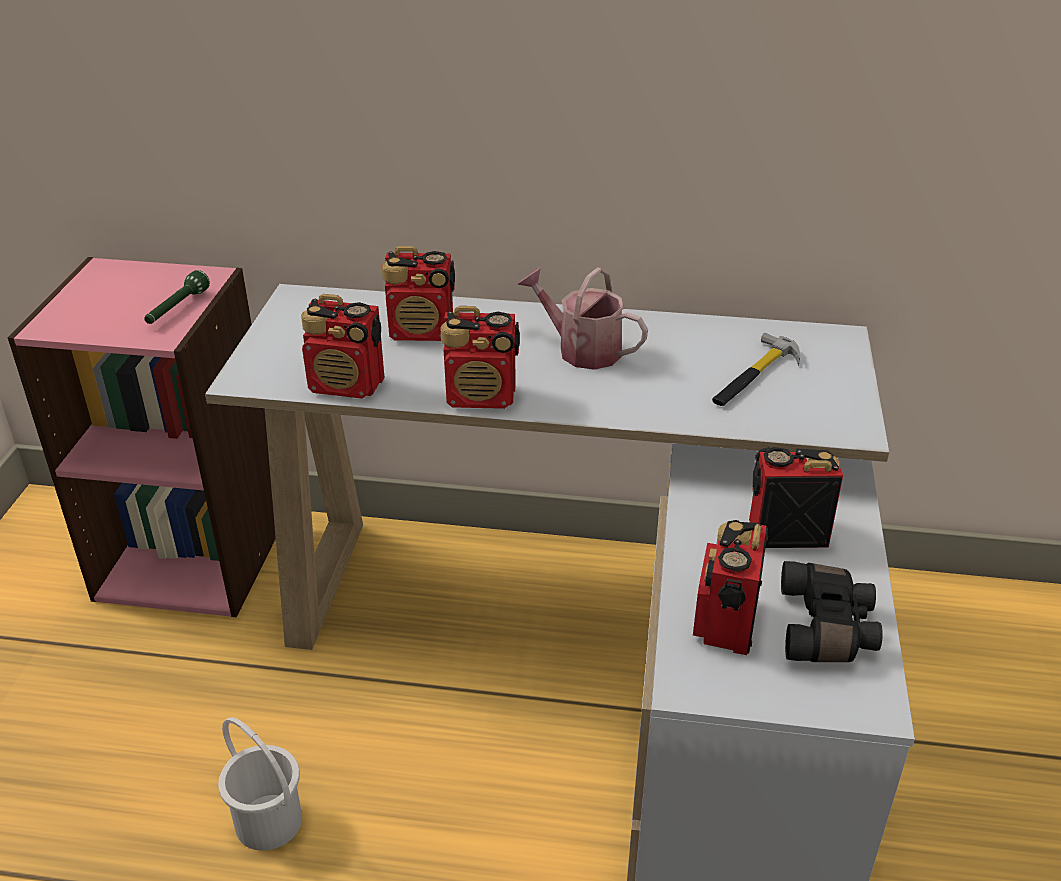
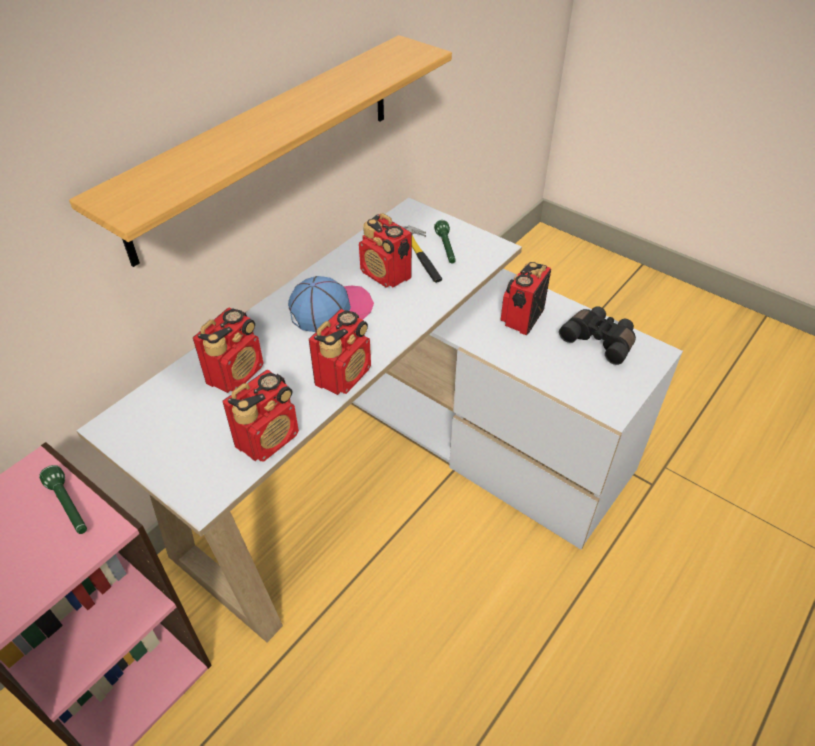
camera: 60 degrees left, 10 degrees up
white bucket [218,717,302,851] -> none
watering can [517,267,648,370] -> cap [288,276,374,332]
radio [693,520,768,655] -> radio moved to [359,213,412,288]
none -> shelf [69,35,452,267]
none -> green flashlight [434,220,456,264]

